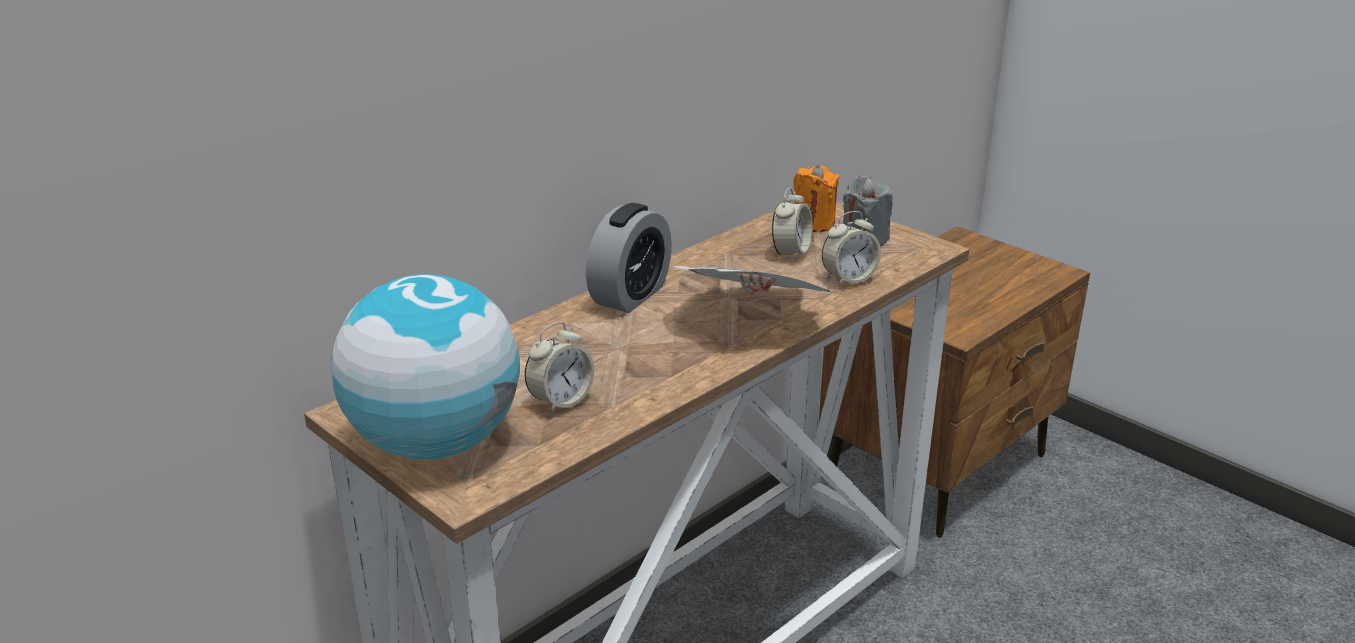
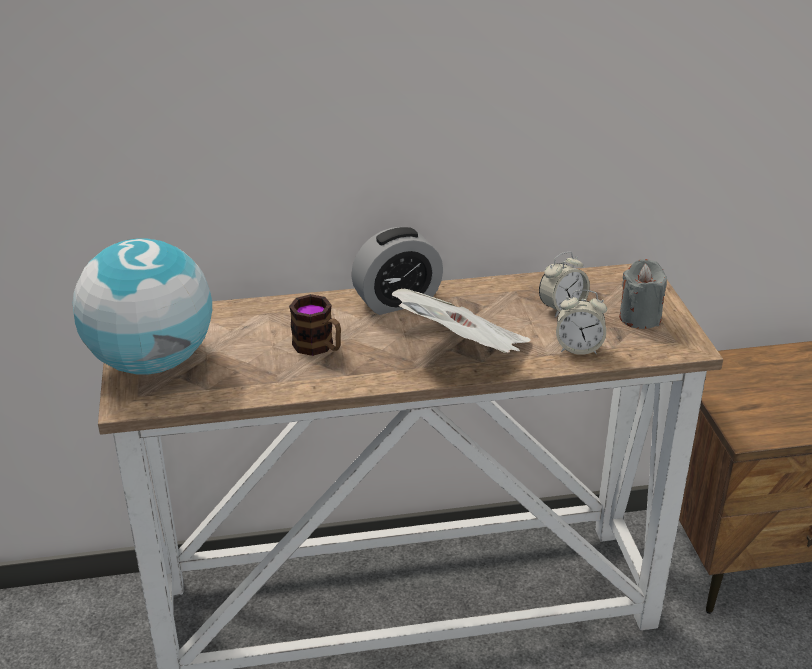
camera: 35 degrees right, 5 degrees up
alarm clock [525,322,594,414] -> none
orange candle [793,164,839,232] -> none
none -> mug [289,294,341,356]

